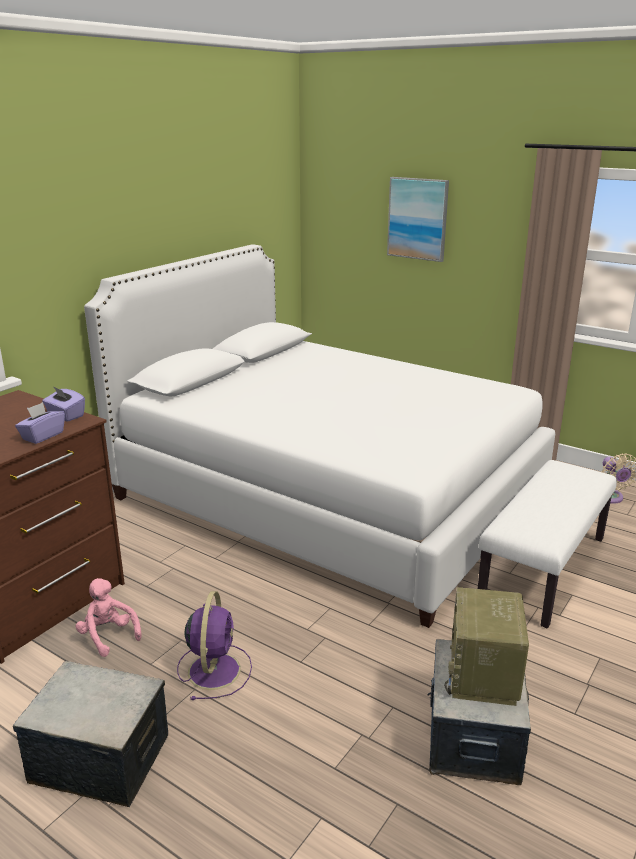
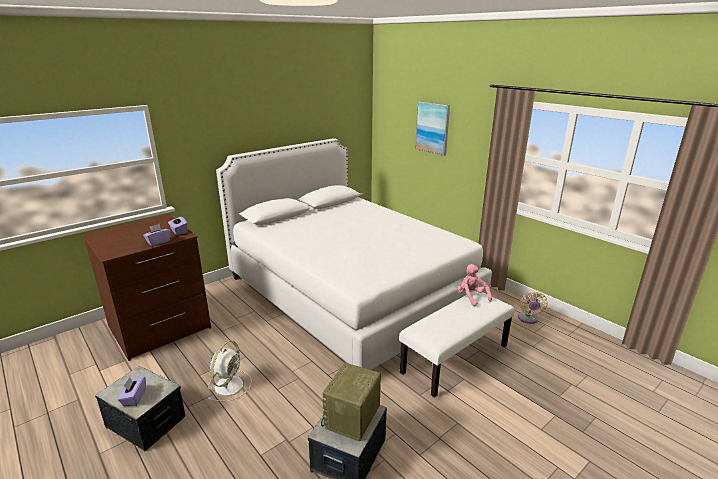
camera: 15 degrees right, 0 degrees up
pink plush toy [75,578,142,657] -> pink plush toy moved to [457,264,492,306]
purple fan [177,591,252,700] -> white fan [208,341,252,401]
none -> purple tissue box [117,376,146,406]

